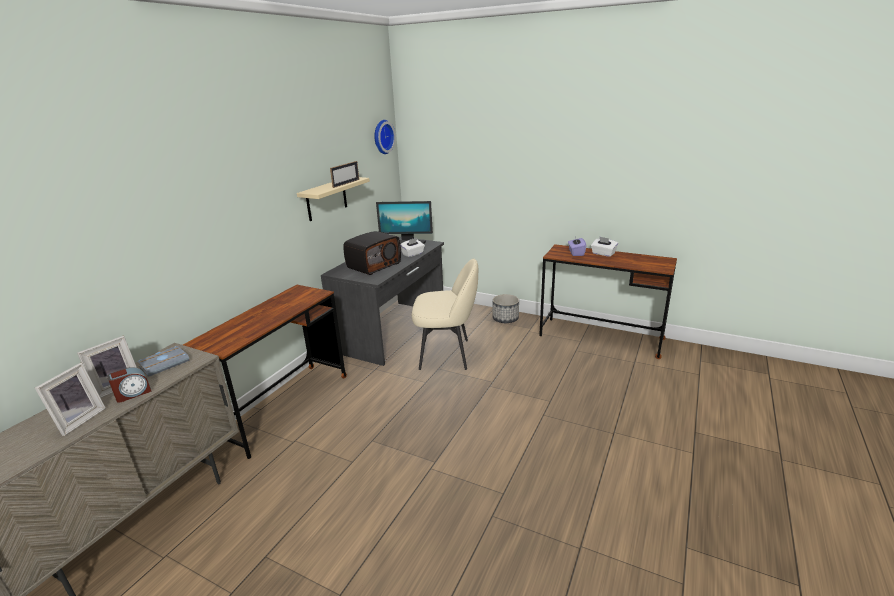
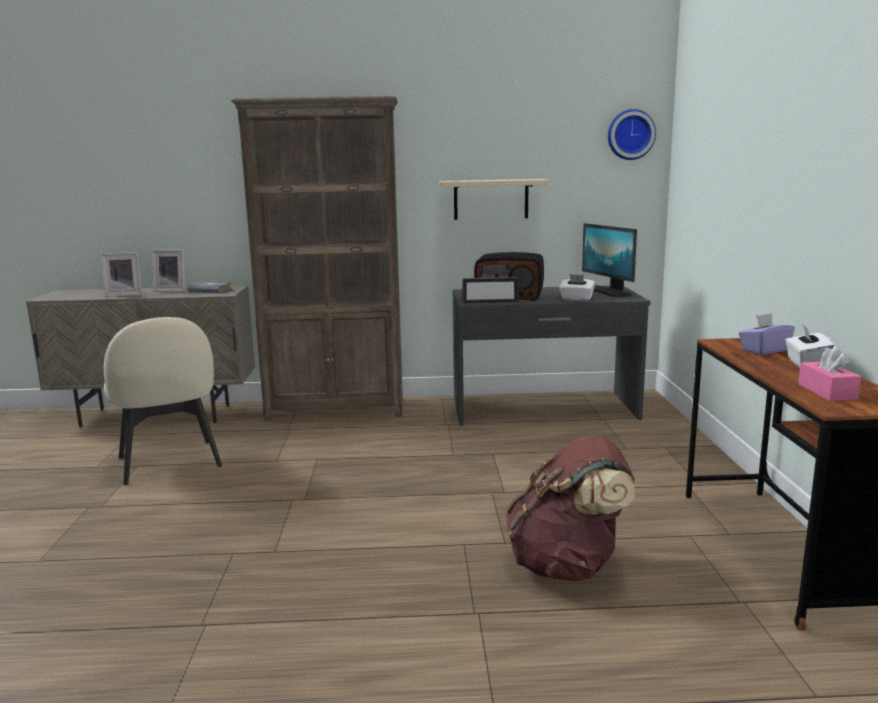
camera: 60 degrees right, 10 degrees down
alarm clock [107,367,151,403] -> none
brown desk [183,285,347,459] -> brown bookcase [231,96,403,421]
picture frame [330,161,359,188] -> picture frame moved to [462,277,519,304]
beige chair [412,259,478,370] -> beige chair moved to [104,317,222,485]
planter [493,294,519,323] -> none
none -> brown backpack [506,436,635,581]
none -> pink tissue box [798,346,861,401]

